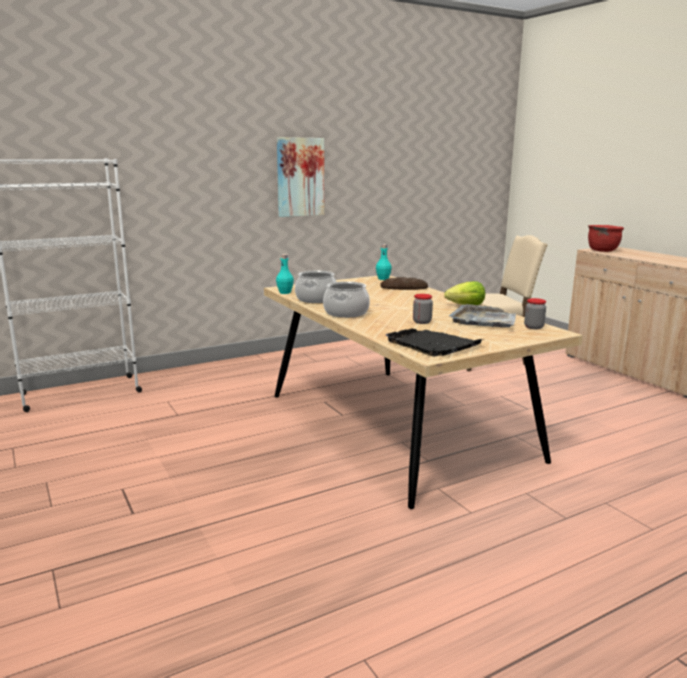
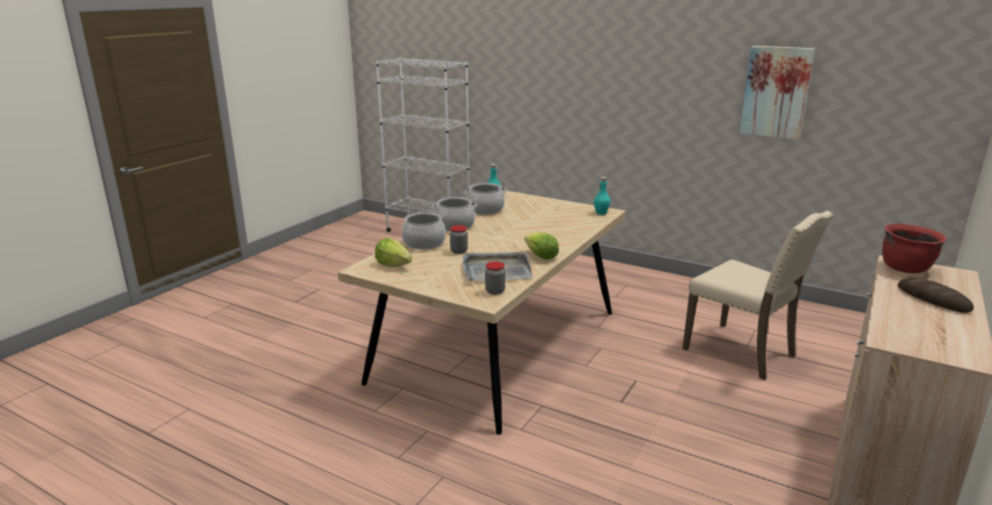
camera: 60 degrees right, 5 degrees up
picture [277,137,324,217] -> picture moved to [740,46,815,139]
bread [380,277,428,290] -> bread moved to [898,278,974,313]
black tray [386,328,484,356] -> lettuce [375,238,412,267]
none -> cooking pot [402,212,446,249]

